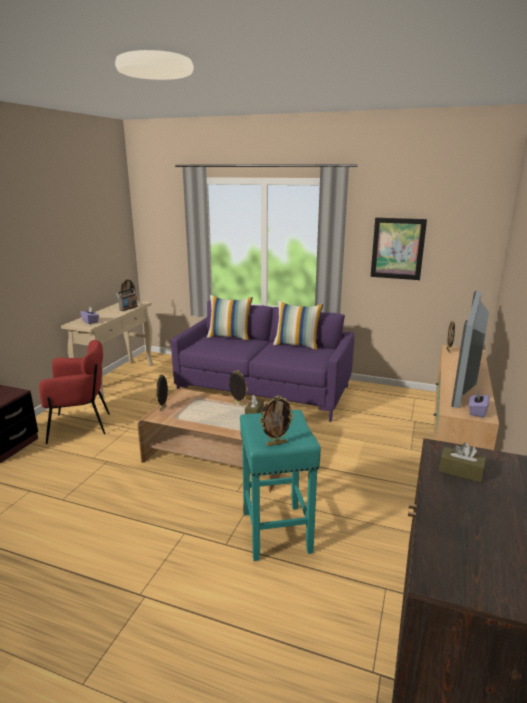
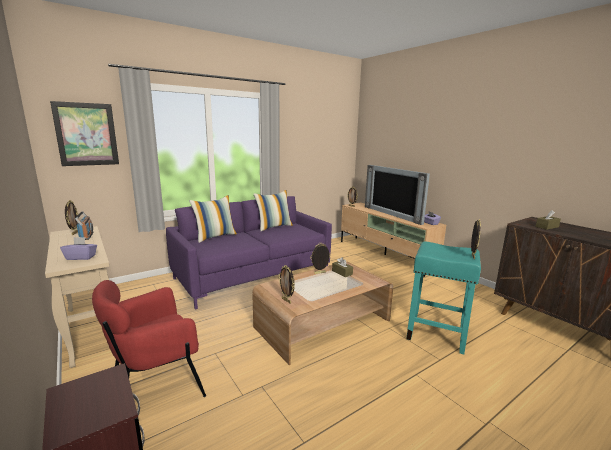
camera: 55 degrees left, 5 degrees down
red armchair [39,340,110,444] -> red armchair turned 150 degrees counterclockwise [92,280,206,397]
picture [371,218,427,280] -> picture moved to [50,101,119,166]

